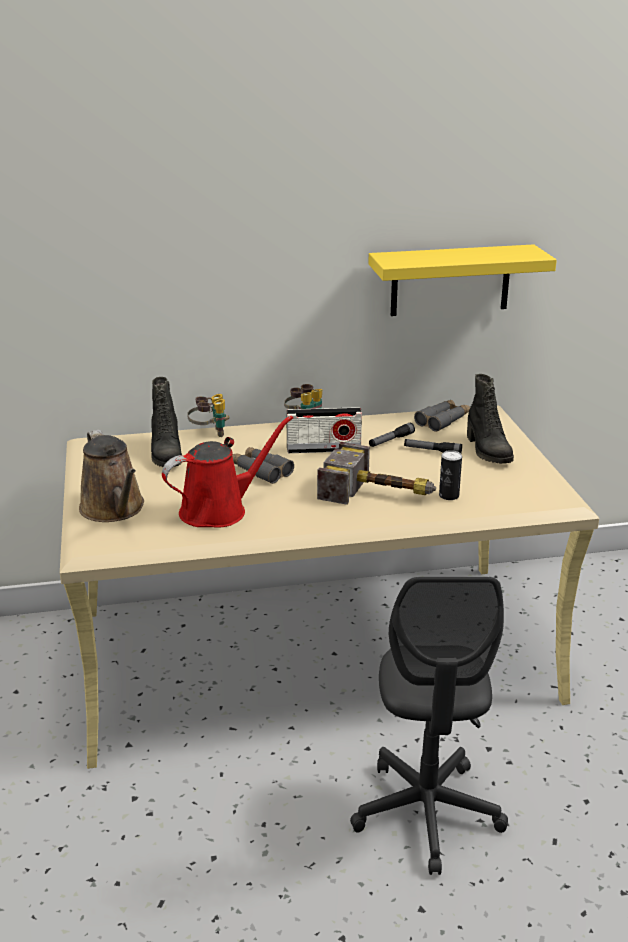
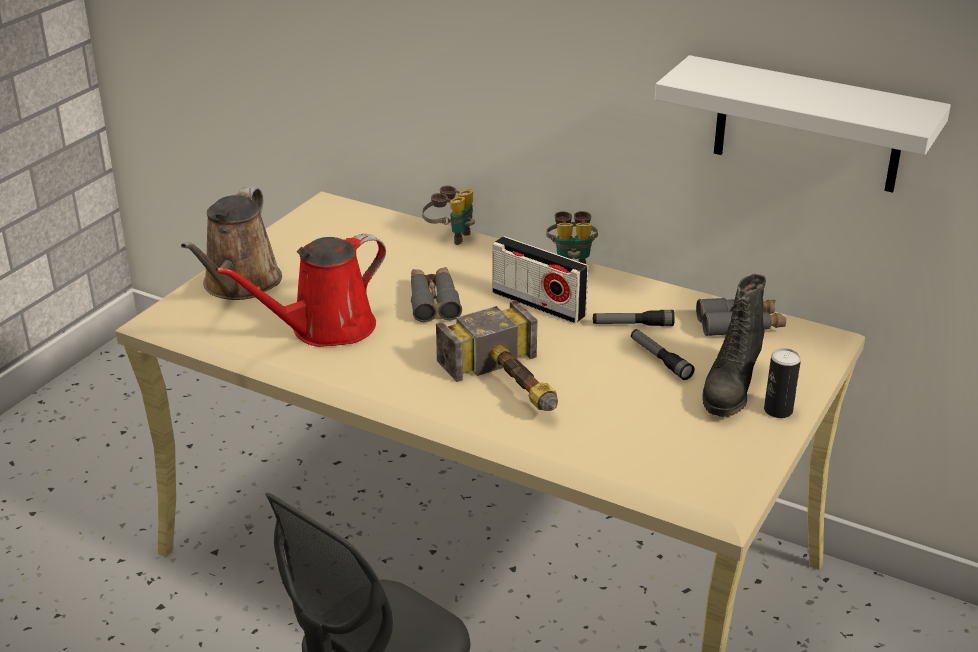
camera: 40 degrees right, 5 degrees up
black boot [151,377,182,467] -> none
red watering can [162,415,293,528] -> red watering can turned 135 degrees clockwise [215,234,386,347]
yellow shelf [368,244,557,316] -> white shelf [655,55,951,193]
can [439,450,462,500] -> can moved to [764,348,801,418]

